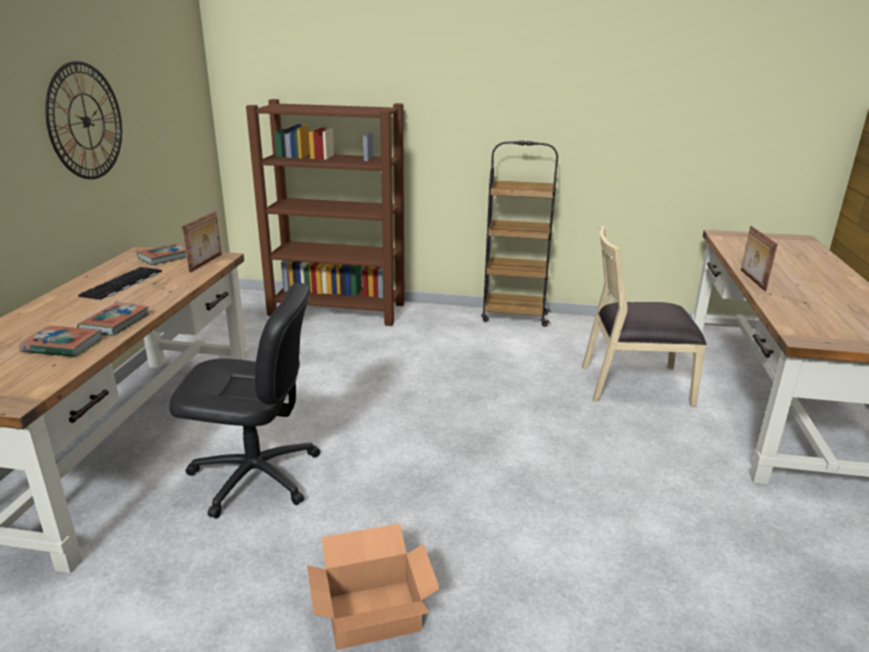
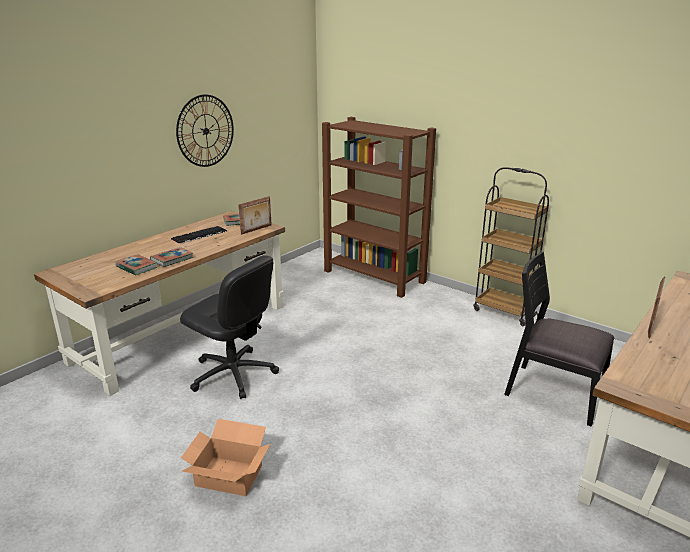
camera: 30 degrees right, 0 degrees up
beige chair [582,226,706,407] -> black chair [504,252,614,427]

